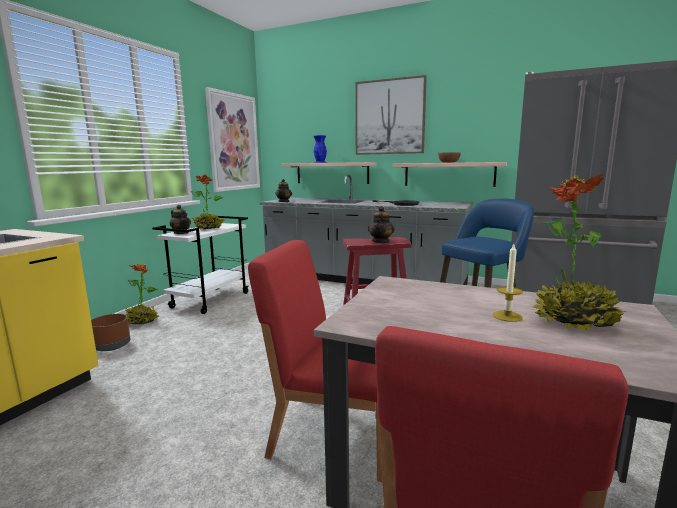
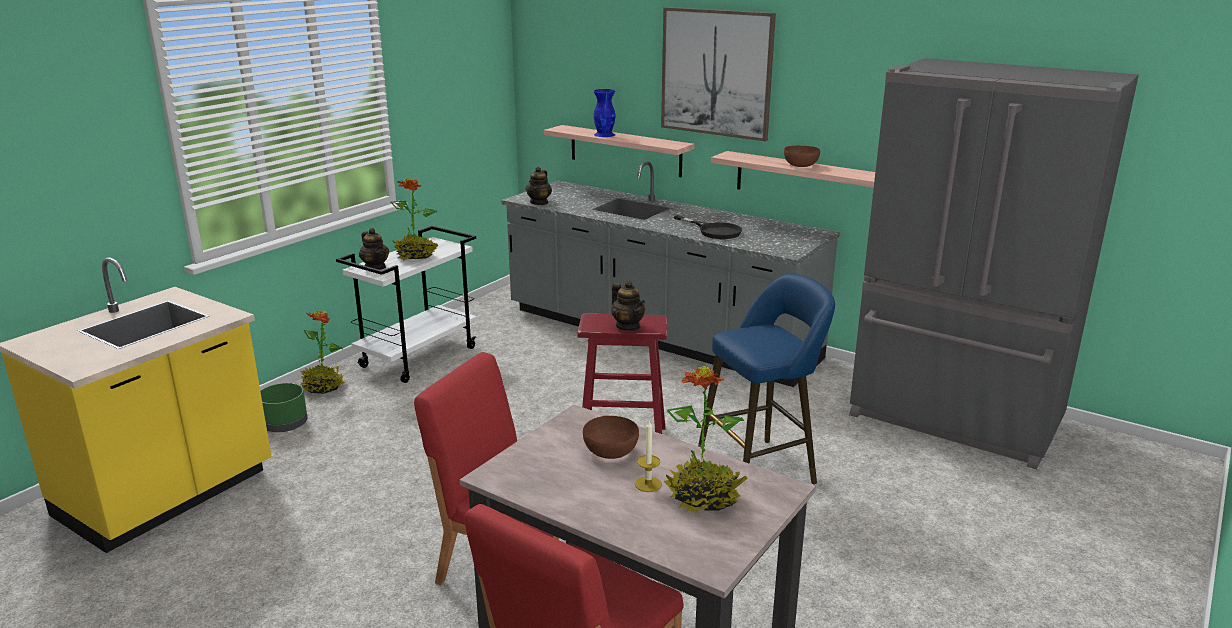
camera: 10 degrees right, 10 degrees up
brown planter [91,314,130,351] -> green planter [260,383,308,432]
picture [205,87,260,192] -> none
teapot [368,206,395,243] -> teapot turned 60 degrees counterclockwise [611,281,645,331]
none -> brown bowl [583,416,639,459]

